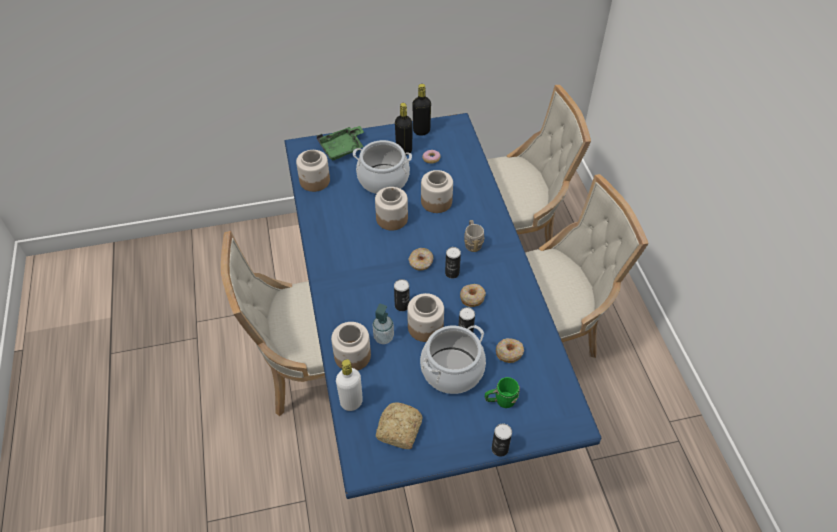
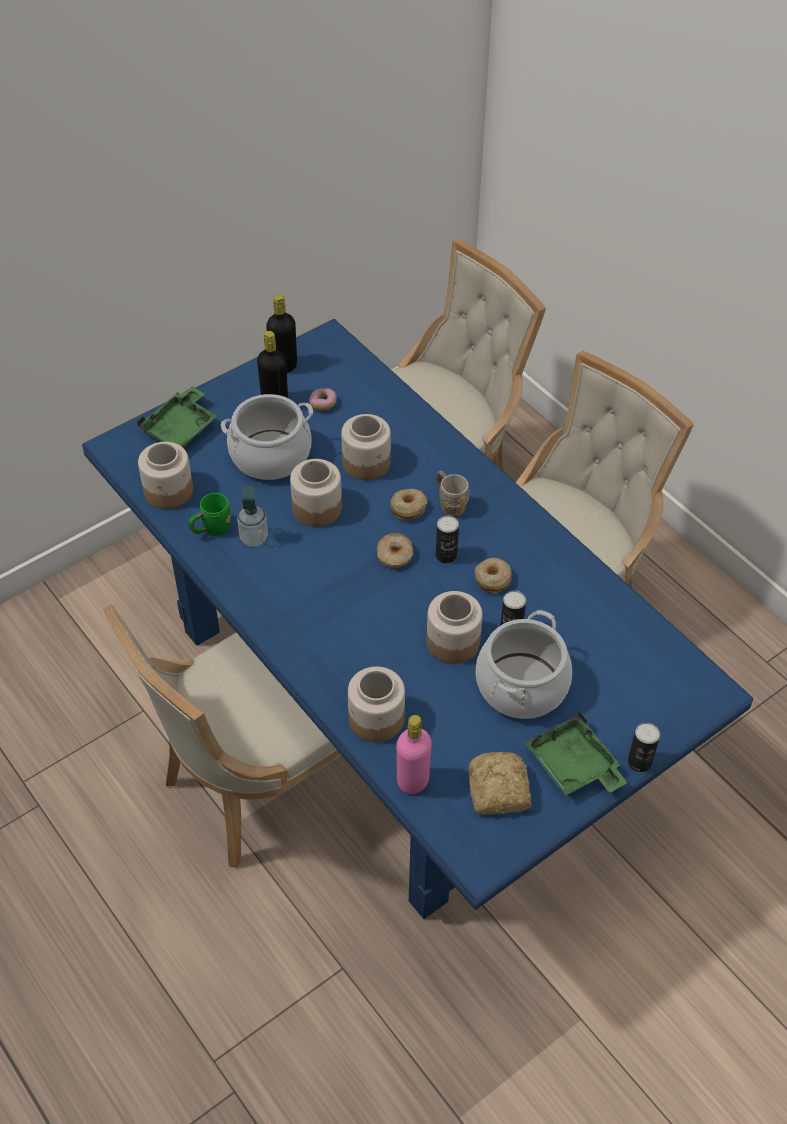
camera: 25 degrees left, 0 degrees up
white bottle [336,359,363,411] -> pink bottle [396,715,432,794]
soap dispenser [373,304,394,344] -> soap dispenser moved to [237,486,268,547]
can [394,279,410,311] -> none
green mug [485,377,520,408] -> green mug moved to [189,493,231,536]
donut [496,338,524,363] -> donut moved to [390,489,428,520]
none -> green tray [524,711,627,795]

